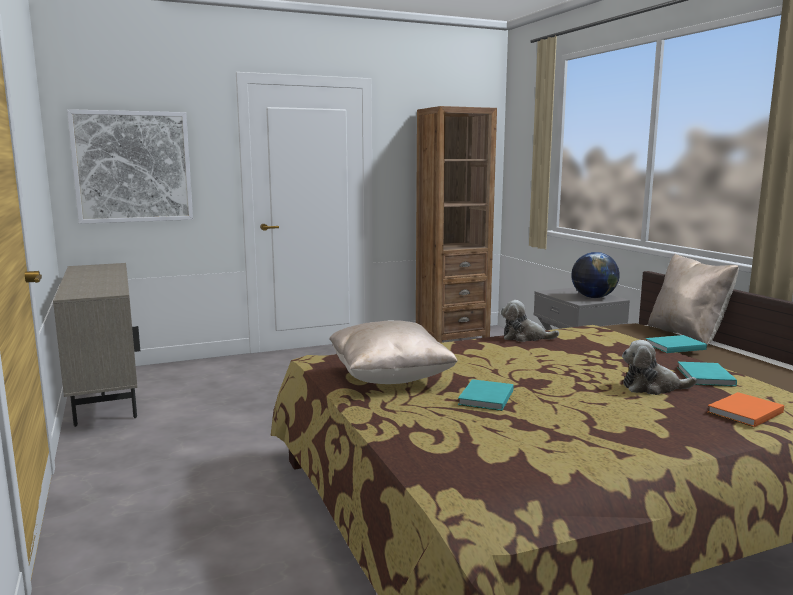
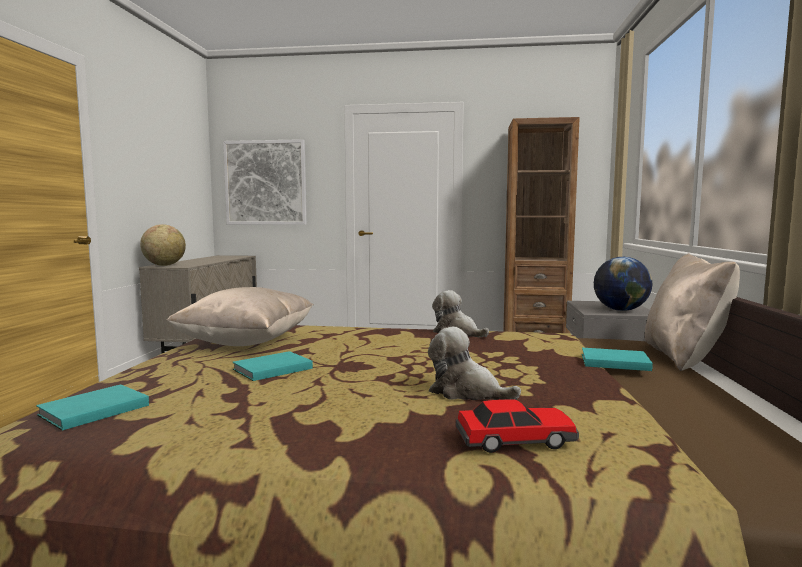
camera: 30 degrees right, 5 degrees down
turquoise book [677,362,737,387] -> turquoise book moved to [36,384,149,431]
orange book [707,392,784,427] -> toy car [456,399,579,453]
none -> globe [140,224,186,266]

